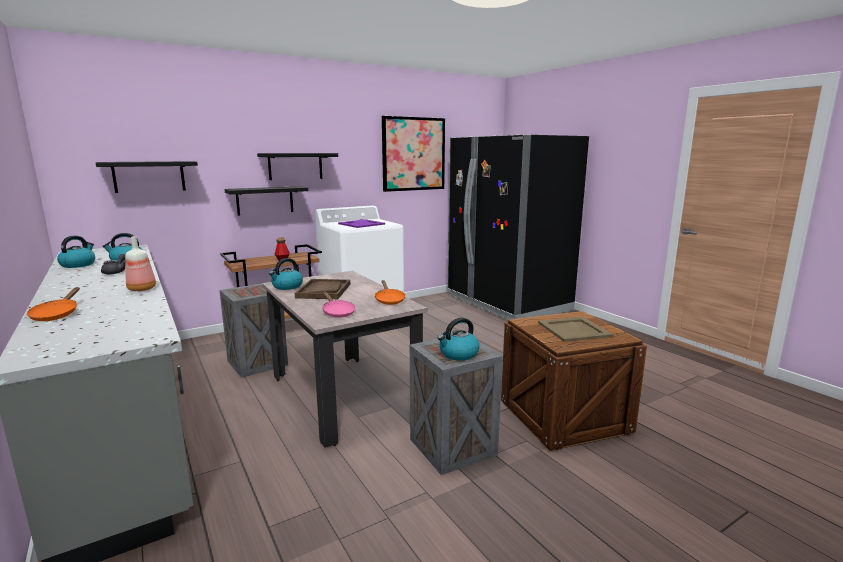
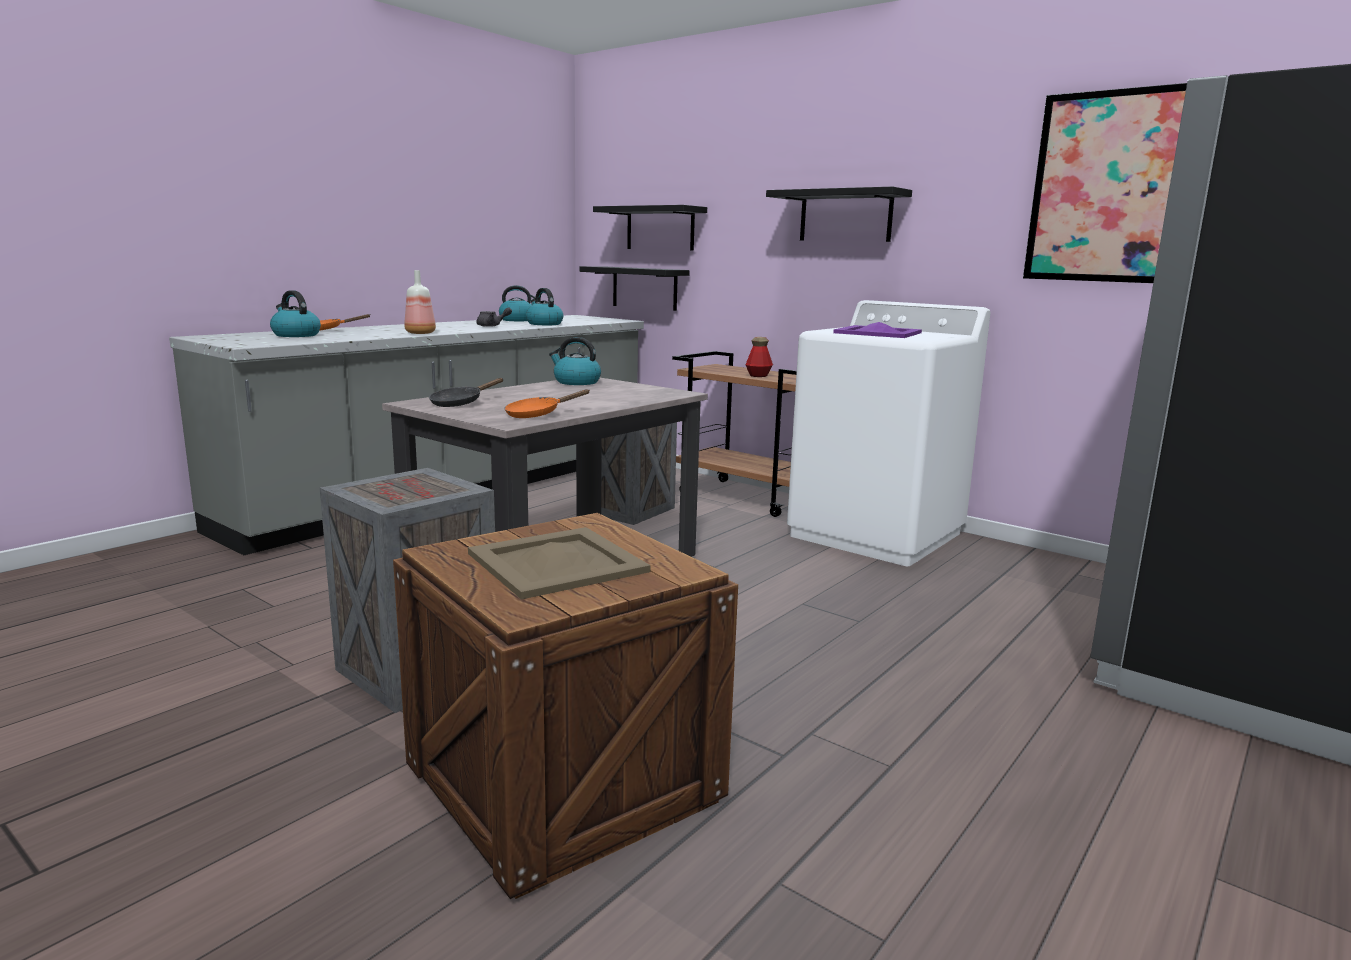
camera: 70 degrees right, 0 degrees up
black shelf [225,186,308,216] -> black shelf moved to [579,266,690,311]
brown tray [295,279,350,299] -> none
pink frying pan [322,292,356,318] -> black frying pan [429,378,504,407]
kettle [438,318,479,360] -> kettle moved to [270,290,321,337]

